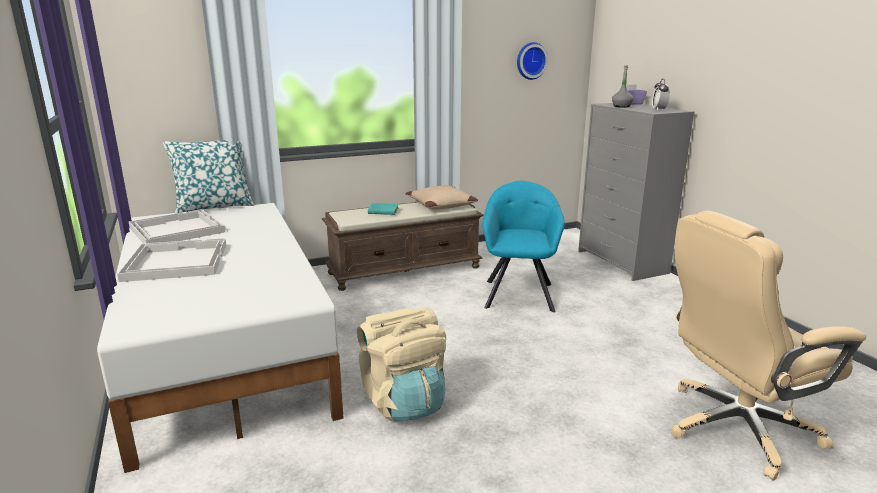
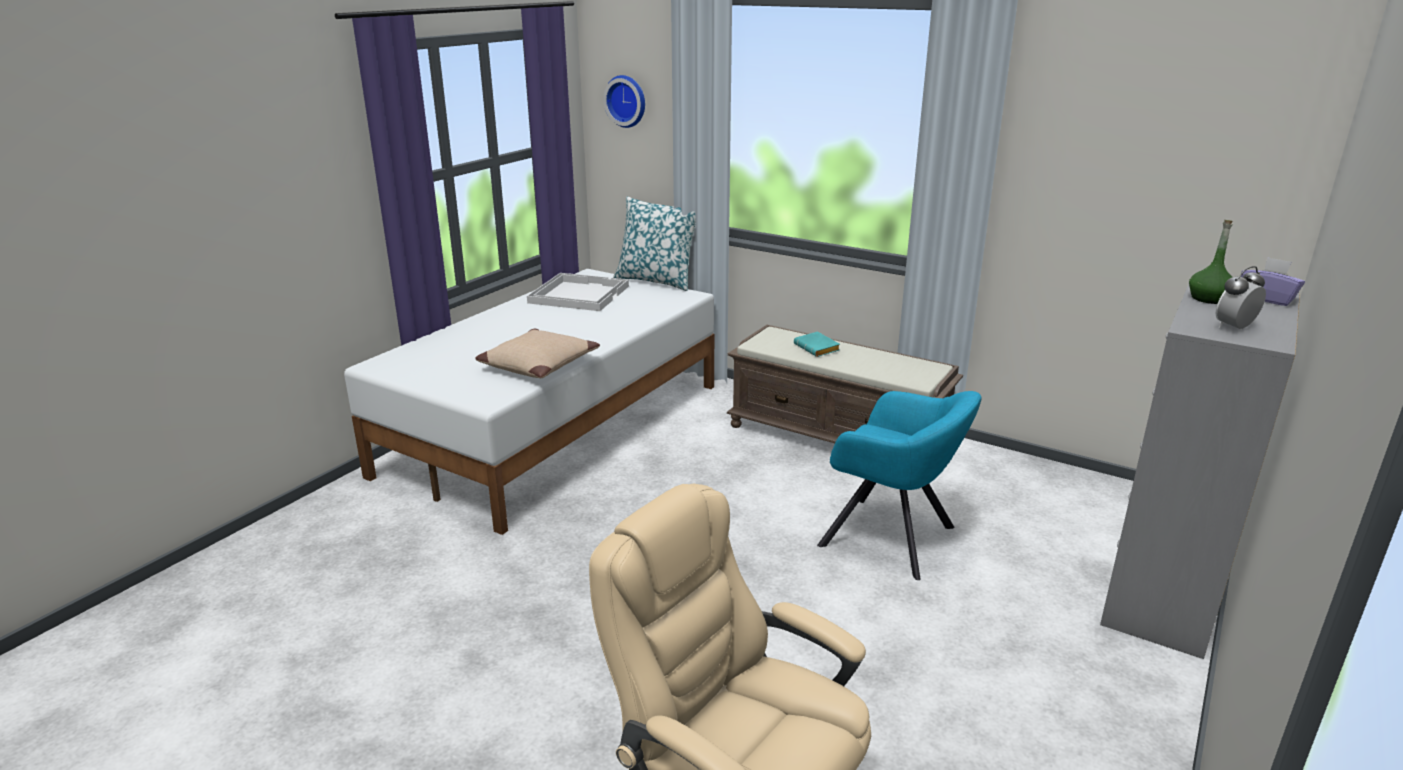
camera: 55 degrees right, 5 degrees up
white tray [117,238,226,282] -> none
beige backpack [357,308,446,421] -> none
beige pillow [405,185,478,209] -> beige pillow moved to [475,328,600,378]
turquoise armchair [482,181,565,312] -> turquoise armchair turned 60 degrees clockwise [817,391,981,580]
wall clock [517,42,548,80] -> wall clock moved to [603,75,645,128]
grey bottle [612,66,633,108] -> green bottle [1189,220,1233,304]

